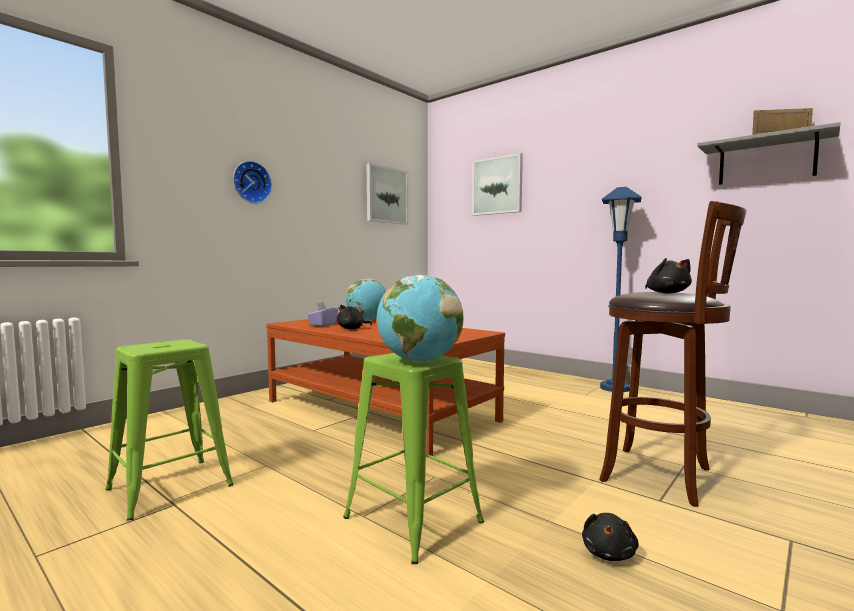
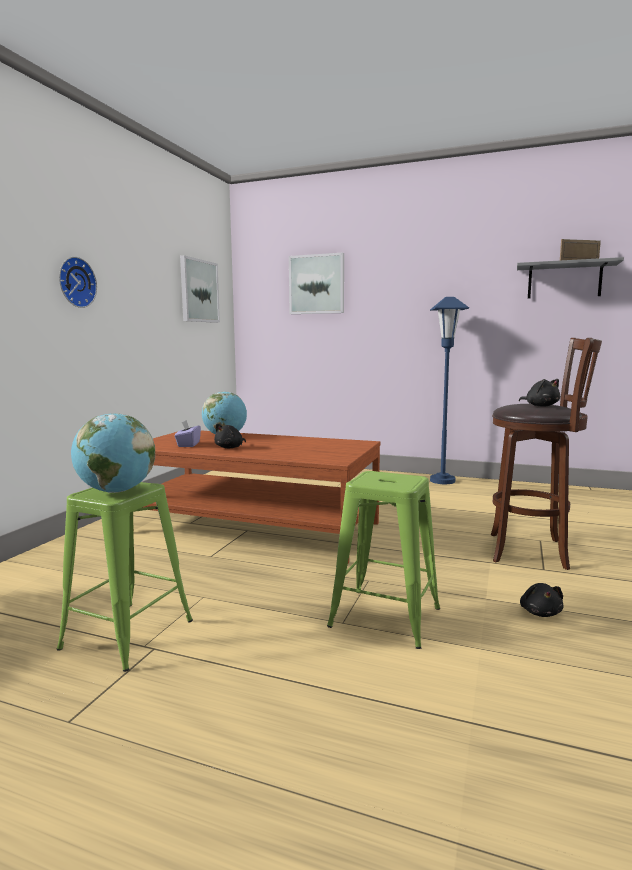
camera: 20 degrees left, 5 degrees up
globe [377,275,464,362] -> globe moved to [71,413,155,493]

